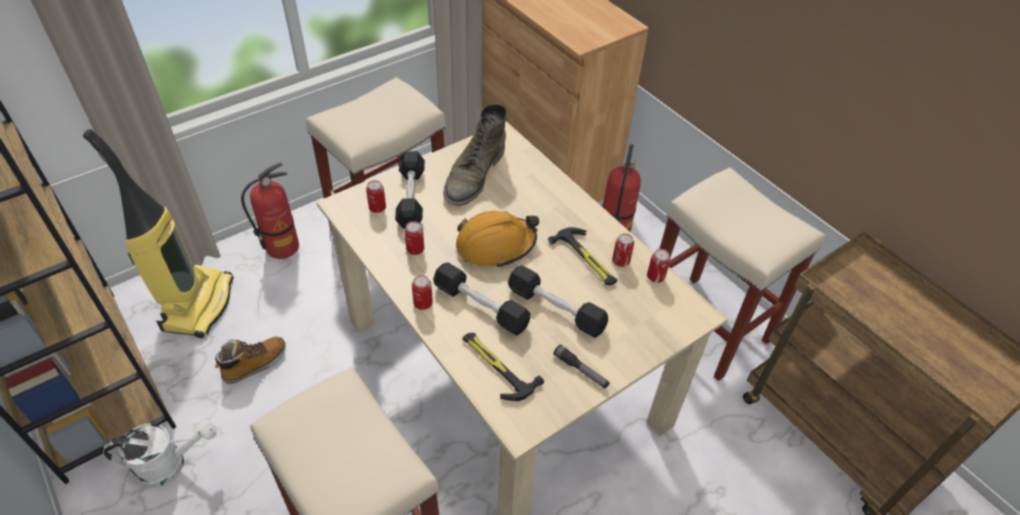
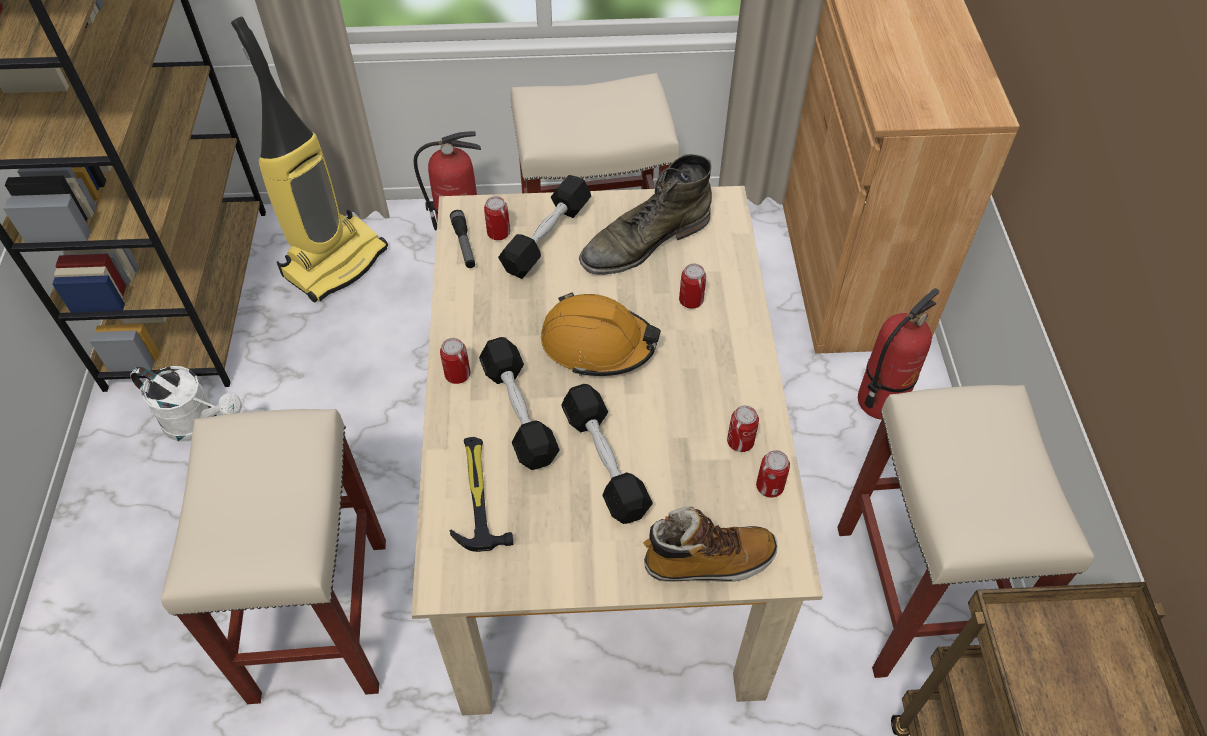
camera: 35 degrees right, 5 degrees up
boot [215,336,286,384] -> boot moved to [643,507,778,582]
can [404,221,424,255] -> can moved to [679,264,706,309]
hammer [548,227,617,285] -> none
flashlight [553,344,610,389] -> flashlight moved to [450,210,475,268]

